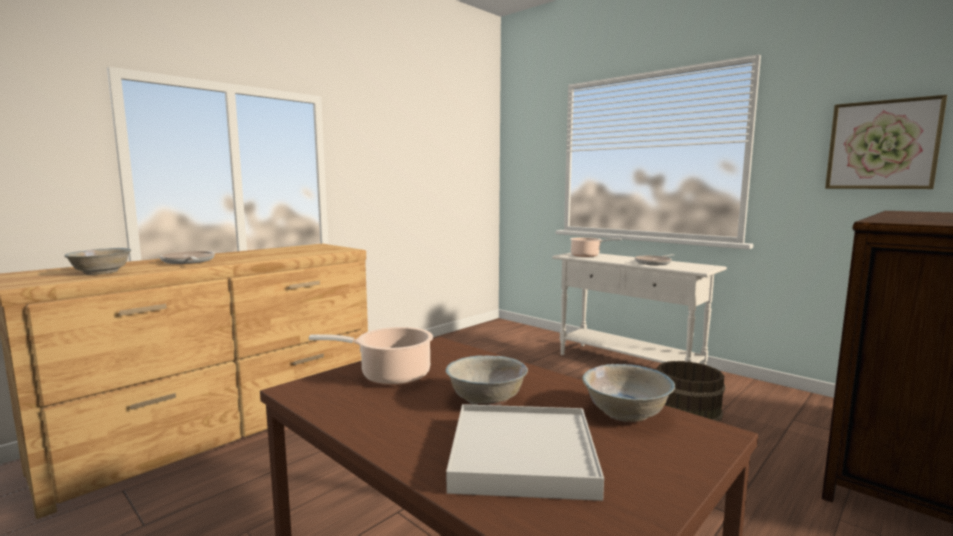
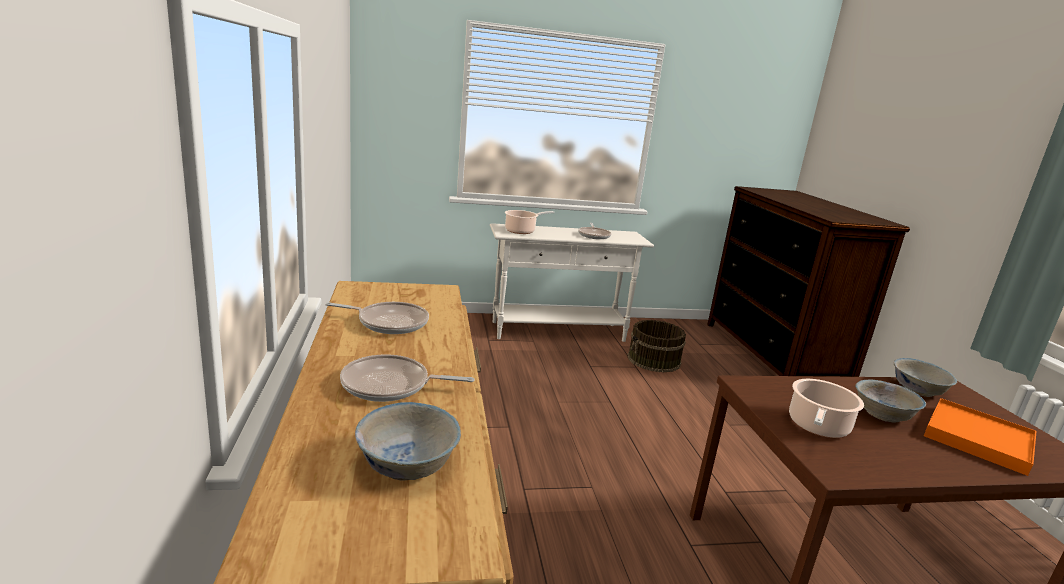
camera: 55 degrees left, 10 degrees up
white tray [446,404,604,501] -> orange tray [924,398,1037,476]
picture [825,95,947,189] -> none
none -> frying pan [325,302,429,334]

